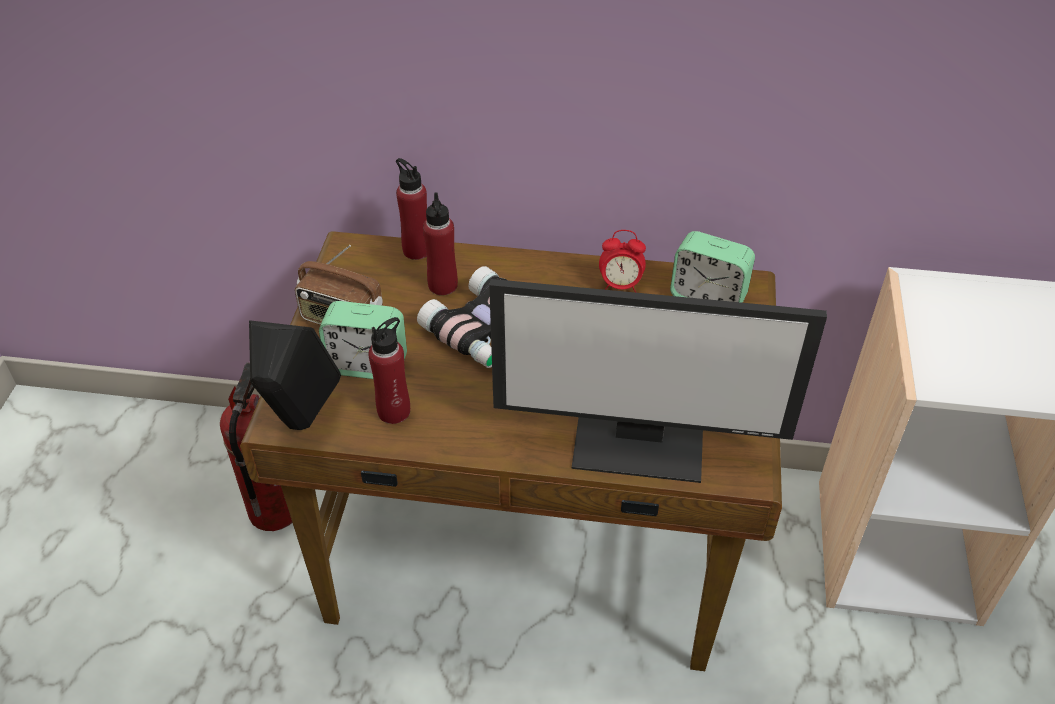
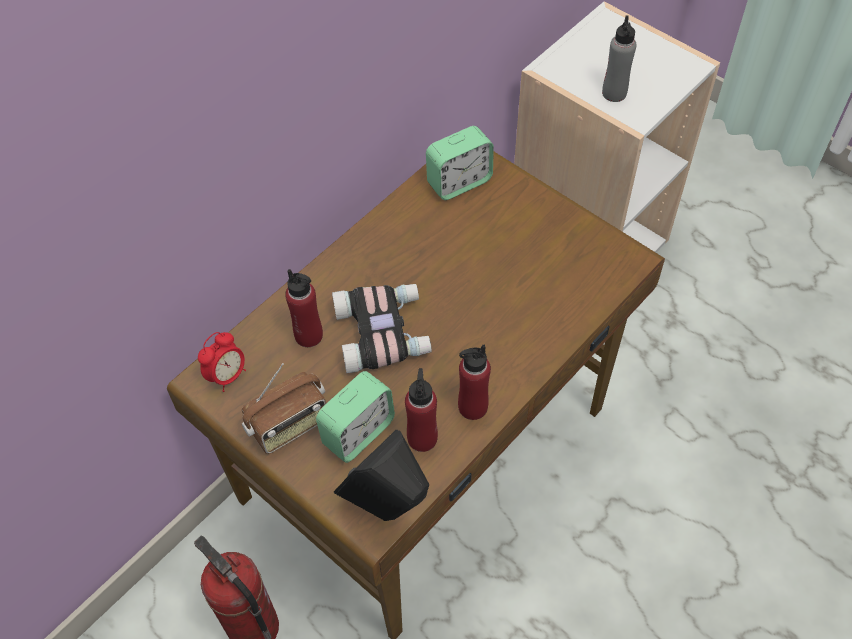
camera: 55 degrees left, 10 degrees up
red bottle [396,158,427,260] -> red bottle moved to [458,344,491,420]
monitor [489,279,827,483] -> none
alarm clock [599,230,646,293] -> alarm clock moved to [198,332,246,392]
none -> grey bottle [602,15,637,102]

